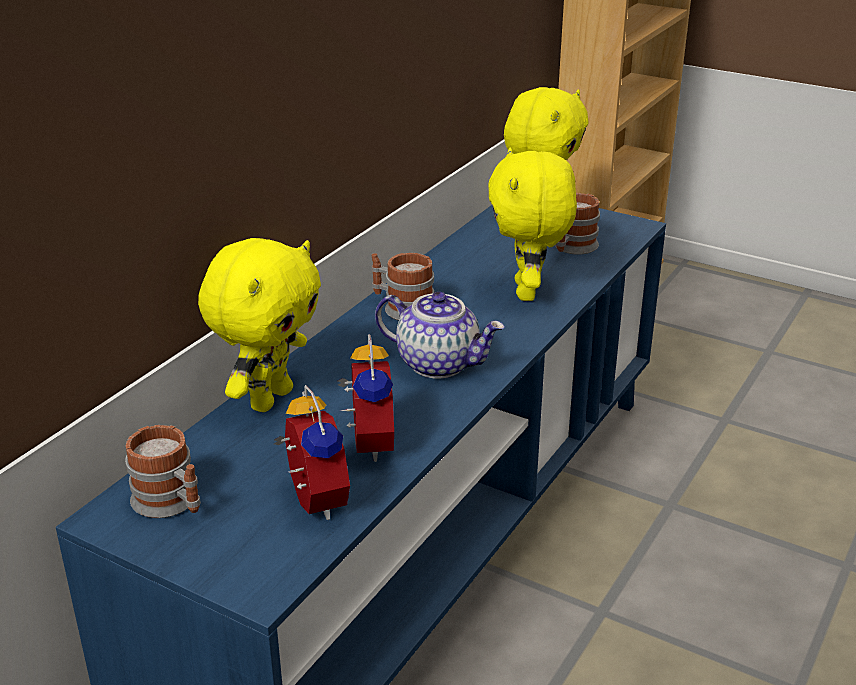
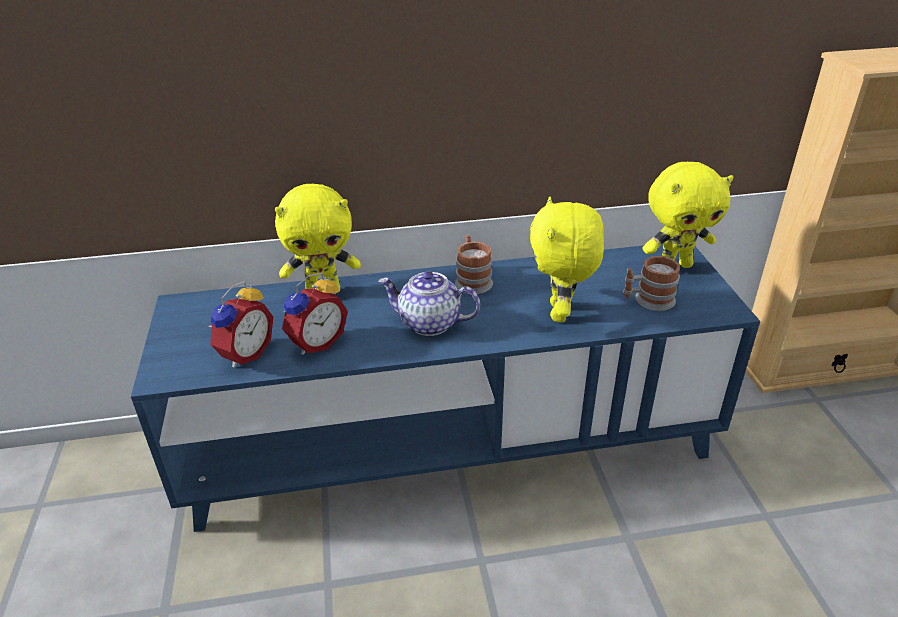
camera: 50 degrees right, 5 degrees up
mug [125,425,201,518] -> none
teapot [375,292,505,379] -> teapot turned 120 degrees clockwise [378,271,480,336]
yellow plush toy [488,147,577,301] -> yellow plush toy turned 45 degrees counterclockwise [530,197,604,322]

